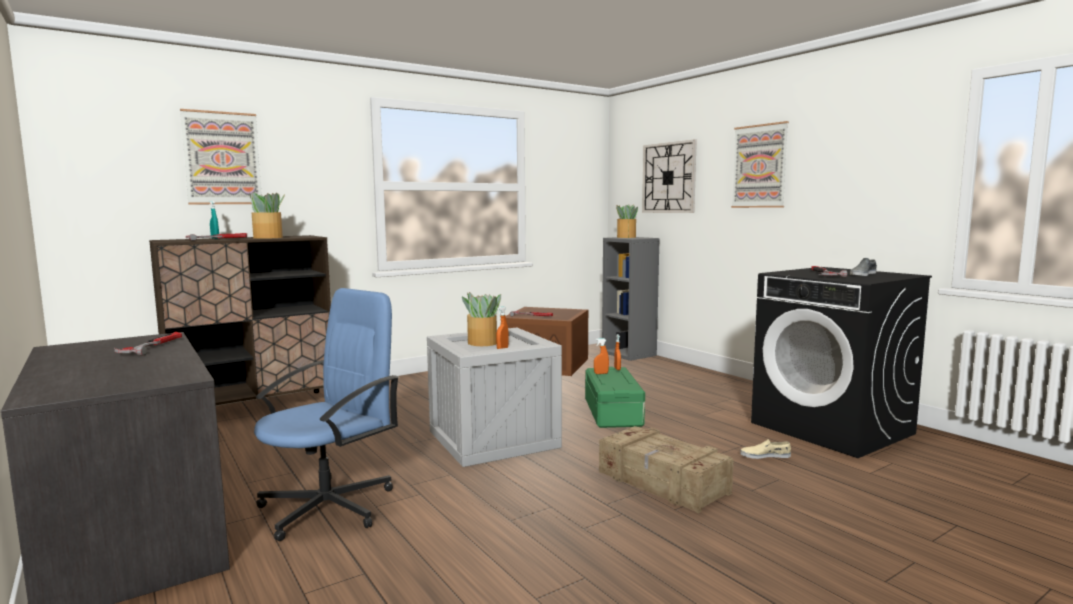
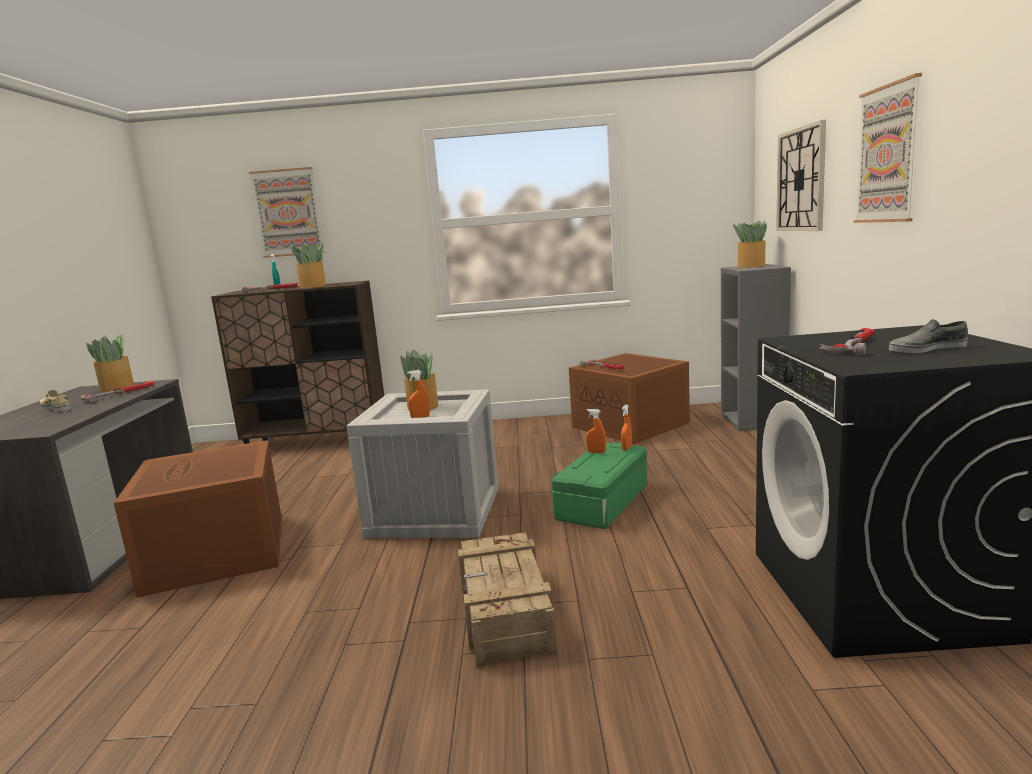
camera: 35 degrees right, 5 degrees up
blue office chair [254,288,399,541] -> brown storage box [114,440,282,597]
beige shoe [740,439,791,459] -> beige shoe moved to [40,390,70,412]
none -> potted plant [85,334,134,392]

